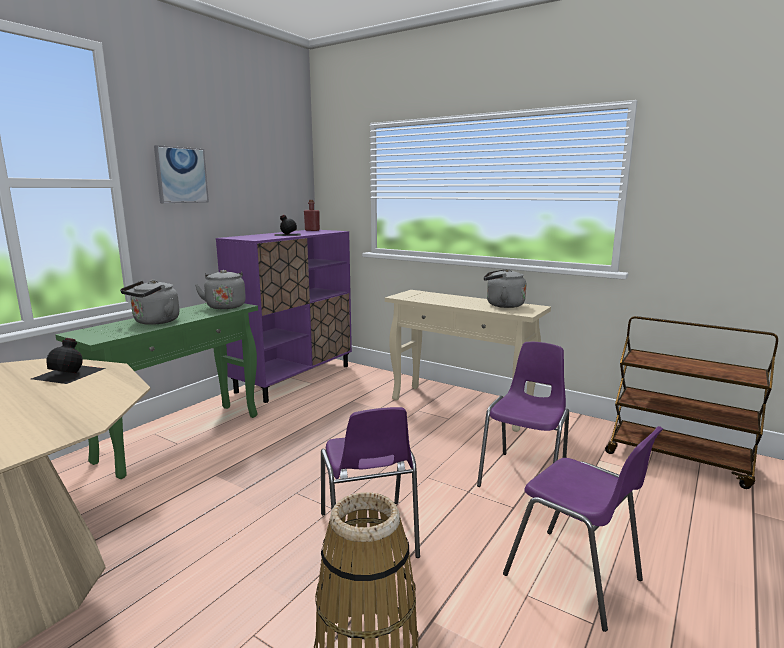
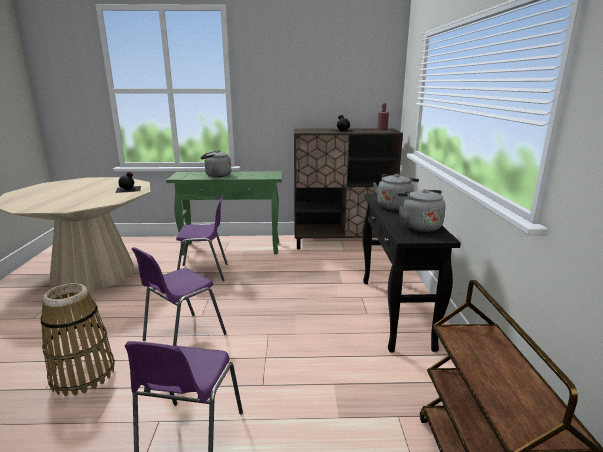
camera: 55 degrees right, 5 degrees up
picture [154,145,209,203] -> none
grey kettle [195,270,246,309] -> grey kettle moved to [373,174,419,210]
purple cabinet [216,230,352,403] -> brown cabinet [294,128,403,250]
beige console table [385,290,551,432] -> black console table [362,194,461,353]
purple chair [477,342,569,508] -> purple chair moved to [176,195,227,282]

